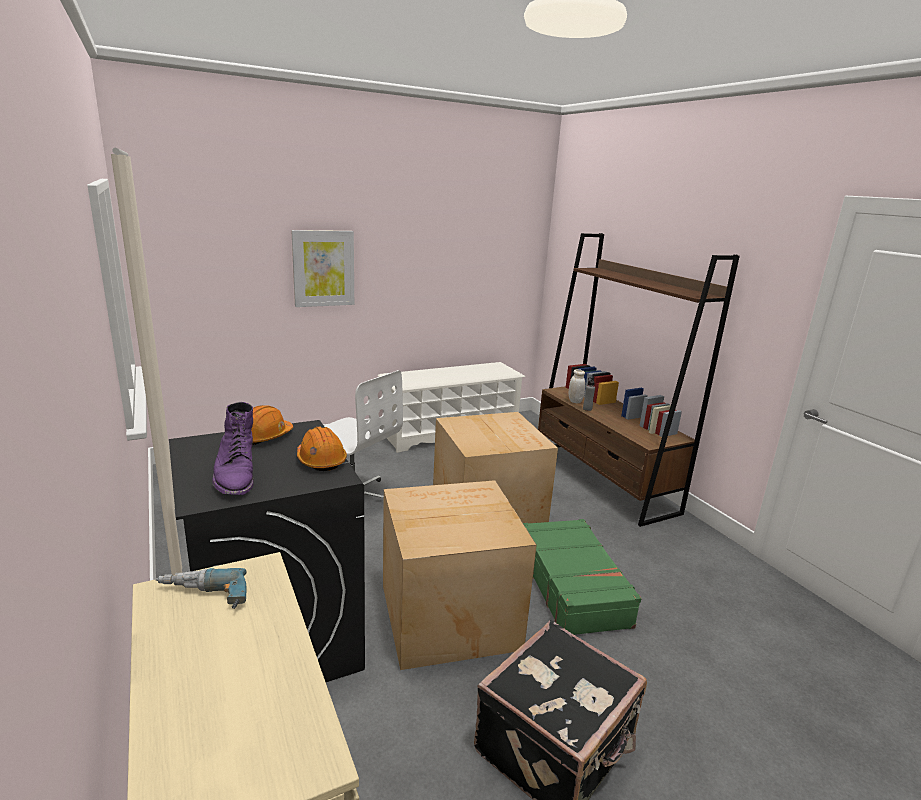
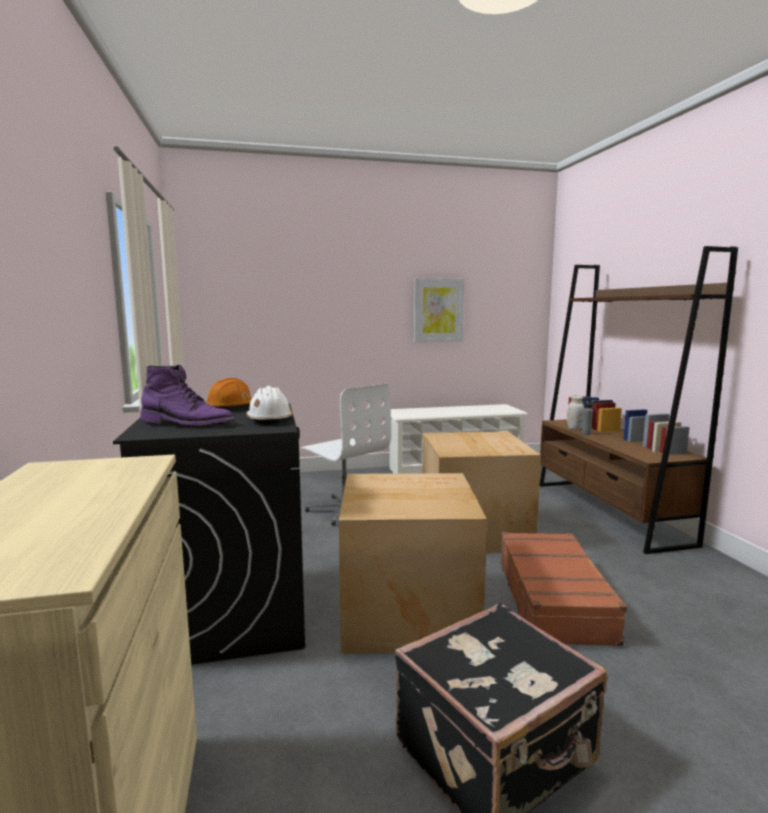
camera: 15 degrees right, 10 degrees down
power drill [156,568,247,609] -> none
purple boot [212,402,254,495] -> purple boot turned 75 degrees counterclockwise [140,365,235,425]
picture [291,230,354,307] -> picture moved to [414,278,464,342]
orange hard hat [297,427,347,471] -> white hard hat [246,386,293,425]
green suitcase [523,519,642,635] -> brown suitcase [500,532,627,646]

